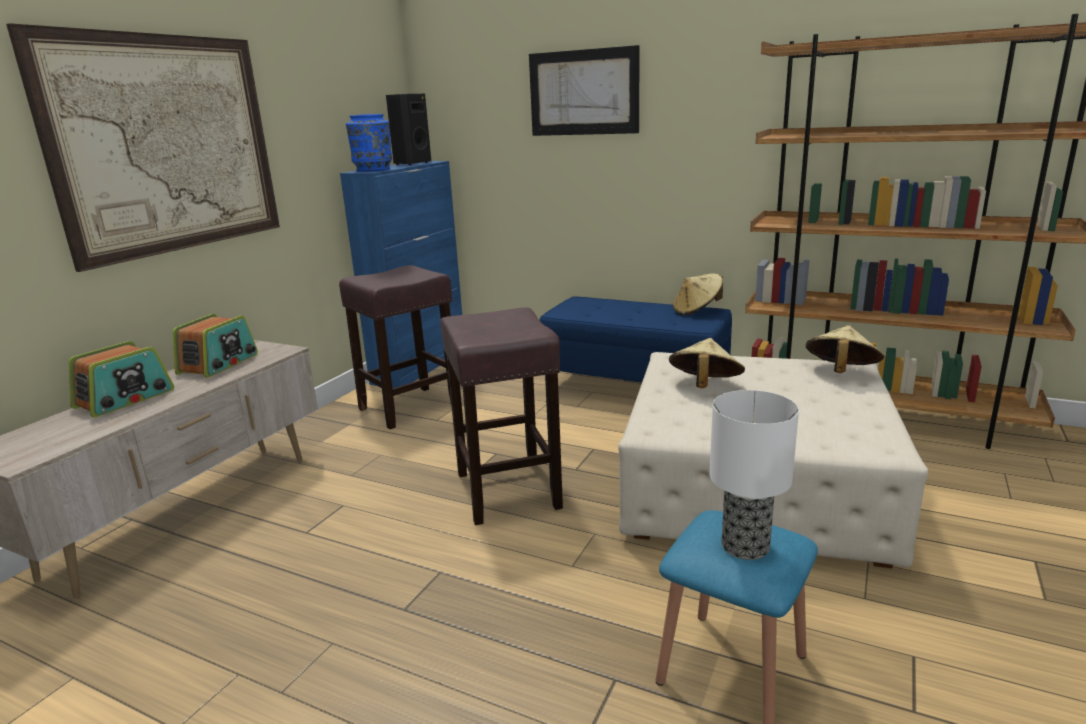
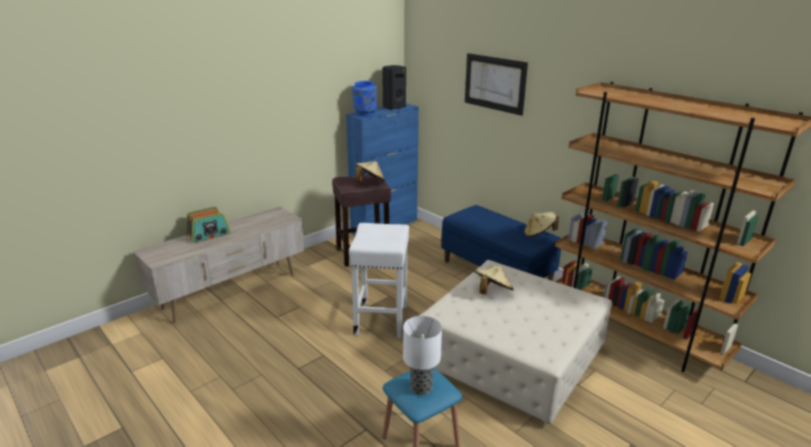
camera: 20 degrees right, 5 degrees up
picture [6,23,280,272] -> none
radio [173,314,258,378] -> none
brown stool [440,307,563,525] -> white stool [349,223,409,339]
beige hat [806,325,884,373] -> beige hat moved to [355,161,385,182]

